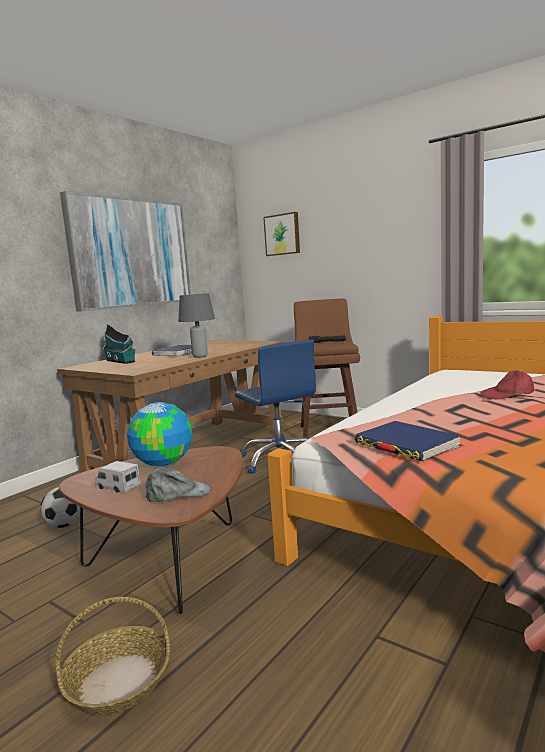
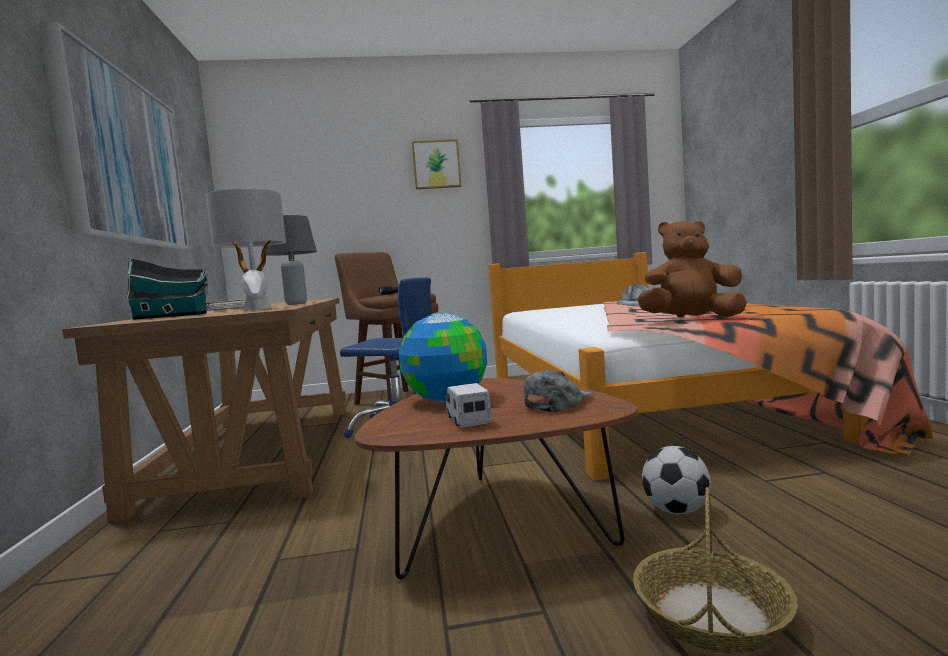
camera: 45 degrees left, 5 degrees down
football [40,487,80,528] -> football moved to [642,446,711,515]
toy truck [94,461,141,493] -> toy truck turned 90 degrees clockwise [444,383,492,428]
picture [263,212,300,256] -> picture moved to [412,139,462,189]
blue book [355,421,461,461] -> brown plush toy [637,221,747,317]
red cap [480,370,534,400] -> grey cap [617,284,649,305]
none -> grey table lamp [206,189,286,310]

